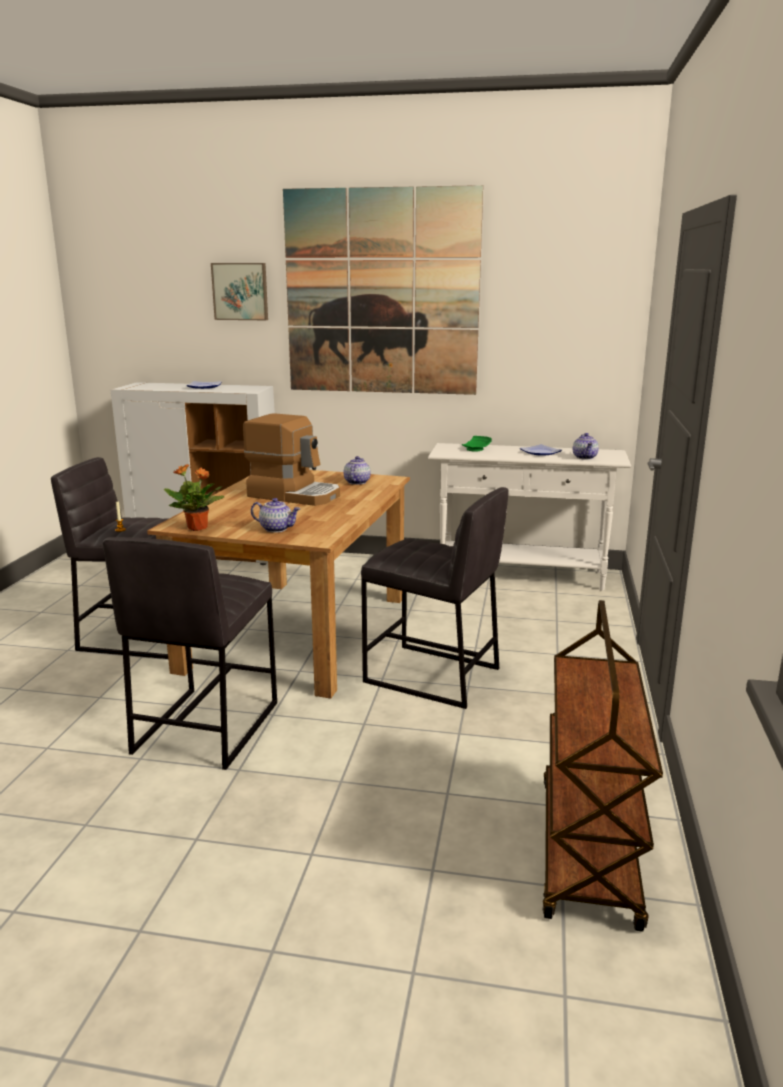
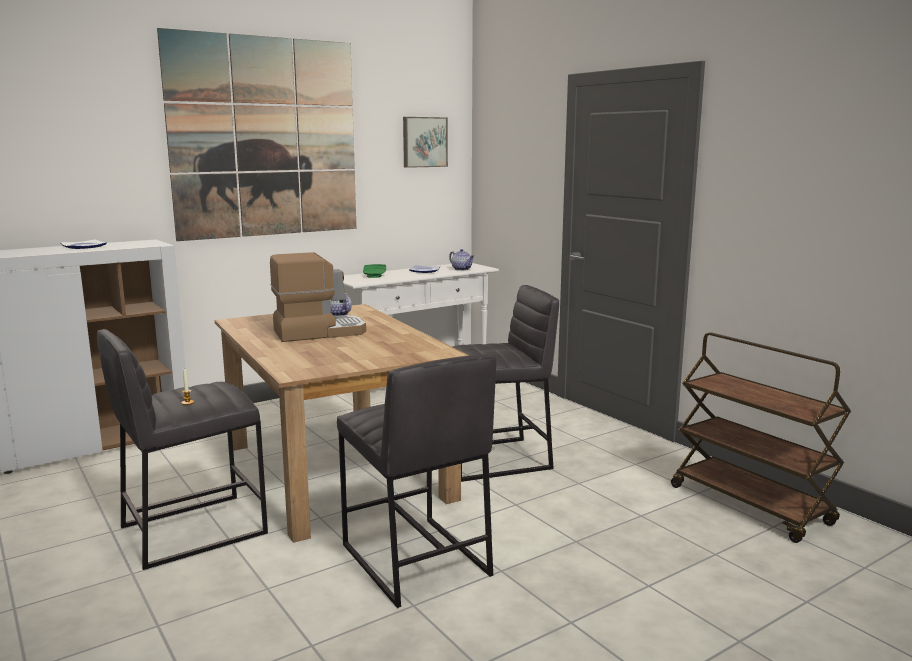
camera: 45 degrees left, 5 degrees down
potted plant [164,464,225,531] -> none
picture [211,263,268,320] -> picture moved to [403,117,448,168]
teapot [251,498,300,533] -> none

